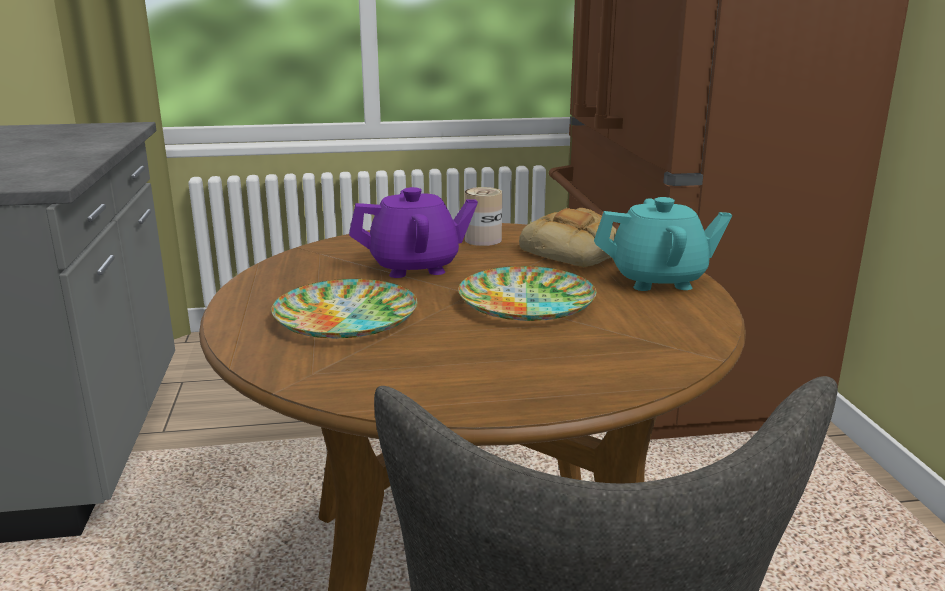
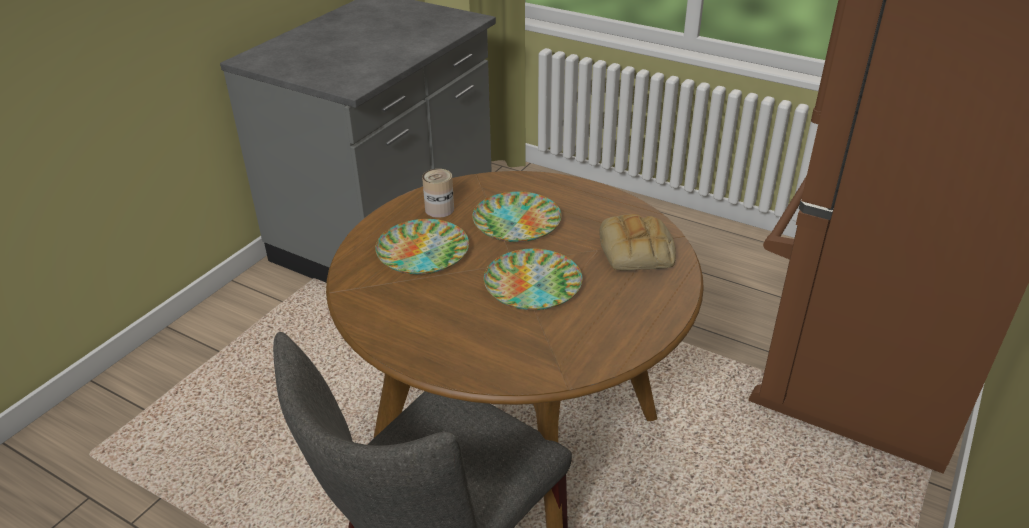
camera: 40 degrees right, 15 degrees up
purple teapot [349,187,478,278] -> plate [472,191,561,242]
can [464,187,502,246] -> can moved to [422,169,454,218]
turquoise teapot [594,197,732,291] -> none

